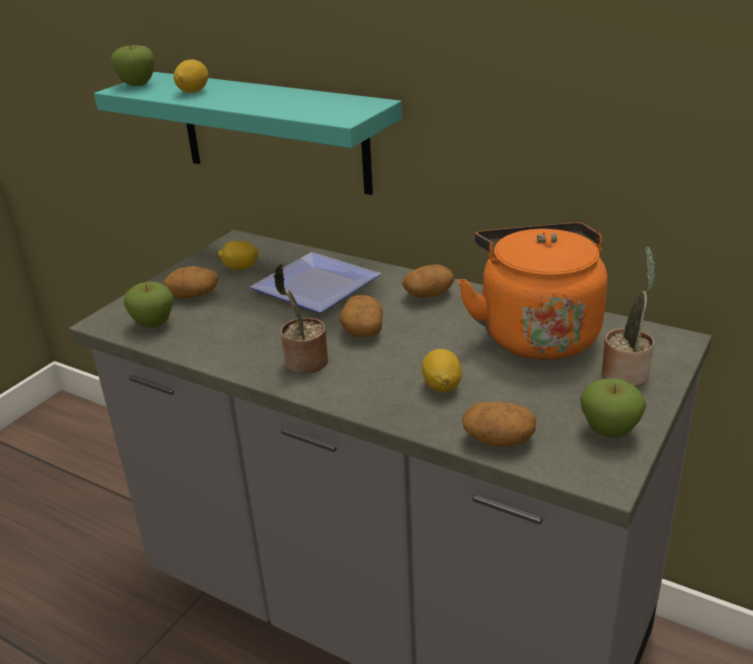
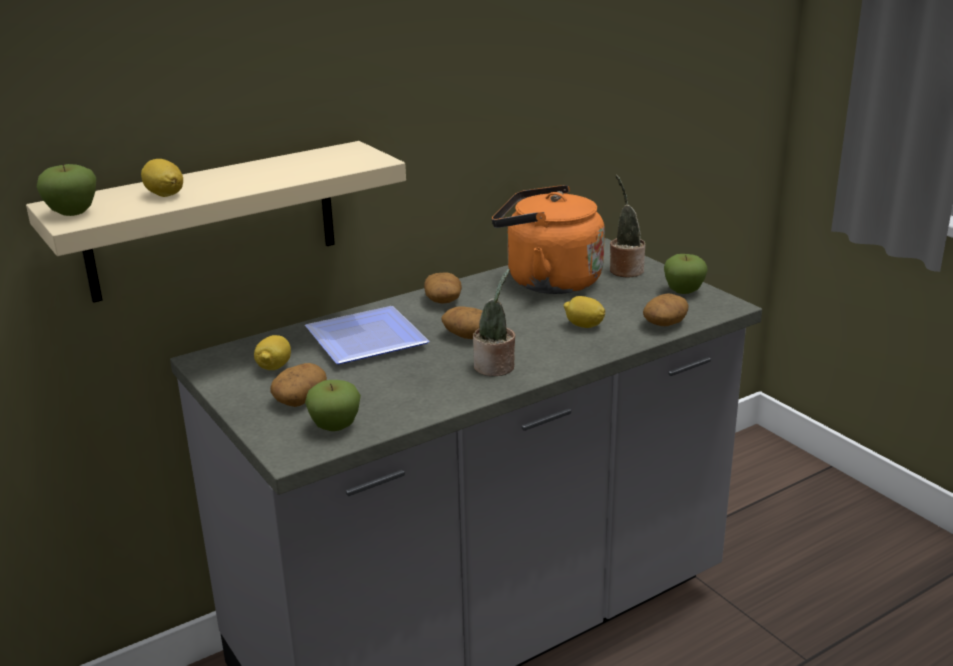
camera: 65 degrees left, 5 degrees down
turquoise shelf [94,72,402,195] -> beige shelf [26,141,406,303]

